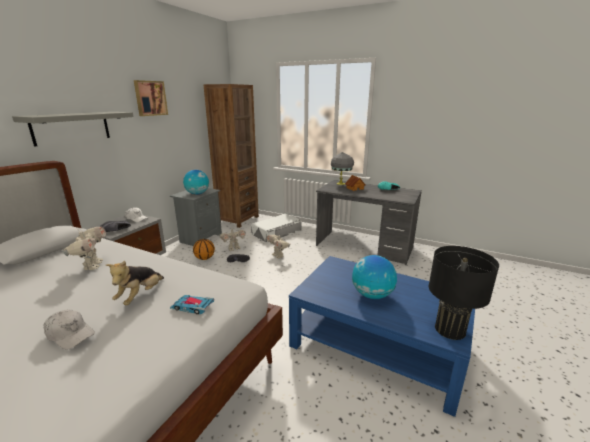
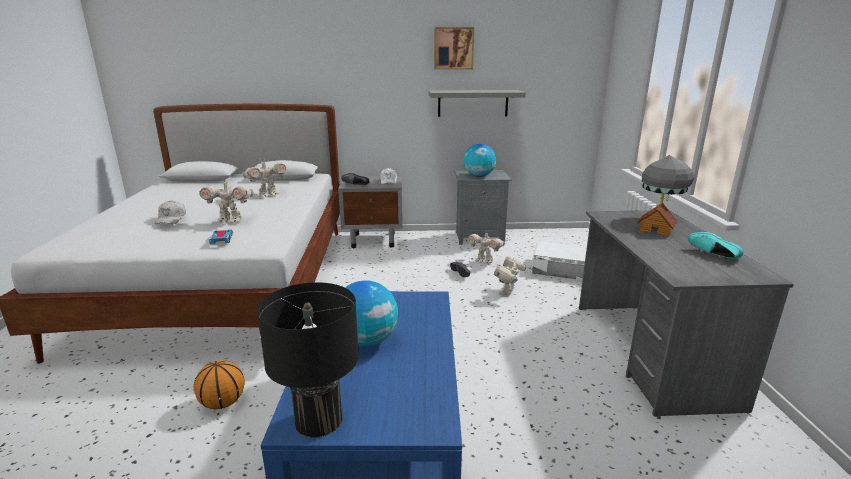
camera: 60 degrees right, 0 degrees up
grey shelf [12,112,133,147] -> grey shelf moved to [429,90,526,117]
plush toy [106,261,164,305] -> toy robot [200,178,253,223]
basketball [193,239,215,260] -> basketball moved to [194,360,245,409]
brown bookcase [204,84,259,228] -> none

